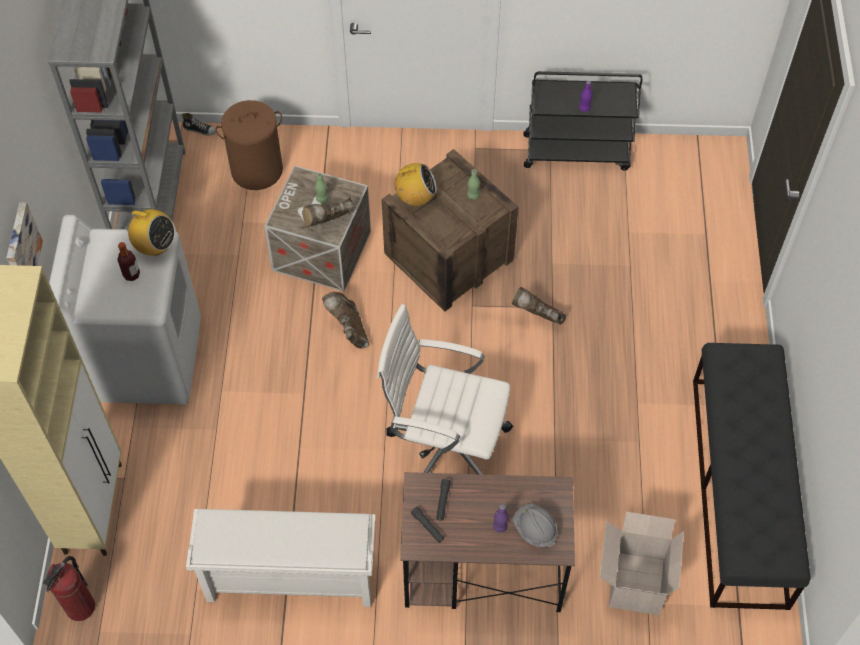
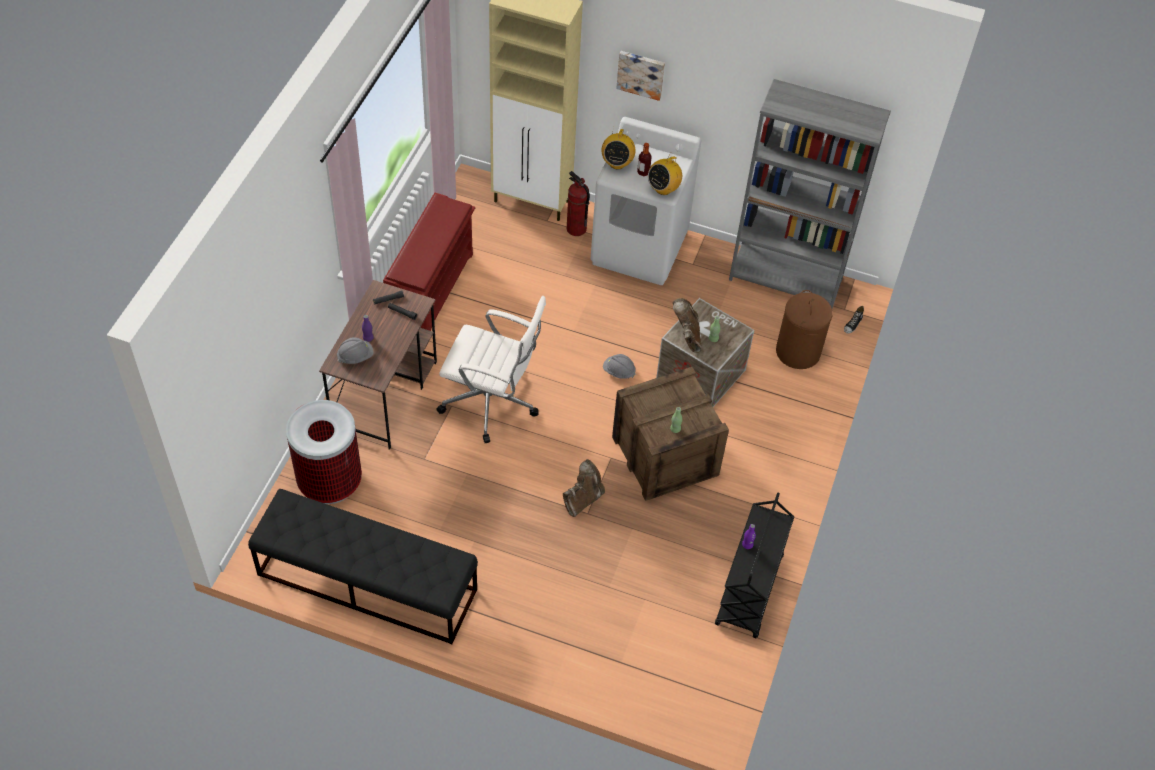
camera: 105 degrees right, 5 degrees down
fire extinguisher [43,556,95,621] -> fire extinguisher moved to [567,171,590,236]
white shoe rack [186,509,375,607] -> red shoe rack [383,193,475,331]
brown boot [322,292,369,349] -> grey hard hat [603,354,636,379]
white office chair [377,304,513,475] -> white office chair turned 75 degrees clockwise [436,296,546,443]
radio [394,163,437,206] -> radio moved to [601,129,636,170]
cardboard box [600,512,684,615] -> trash can [286,400,362,504]

